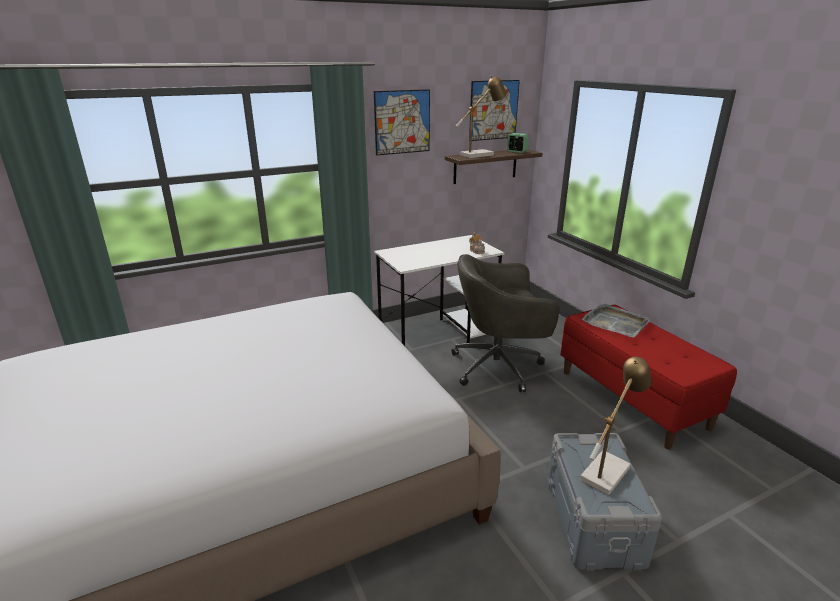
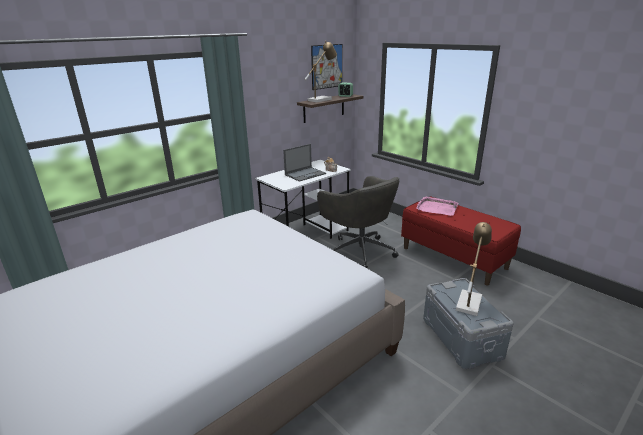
camera: 15 degrees left, 0 degrees up
picture [374,89,430,156] -> none
grey office chair [451,254,560,392] -> grey office chair turned 105 degrees counterclockwise [317,176,400,268]
grey tray [582,303,650,338] -> pink tray [416,196,458,216]
none -> laptop [283,144,326,182]

